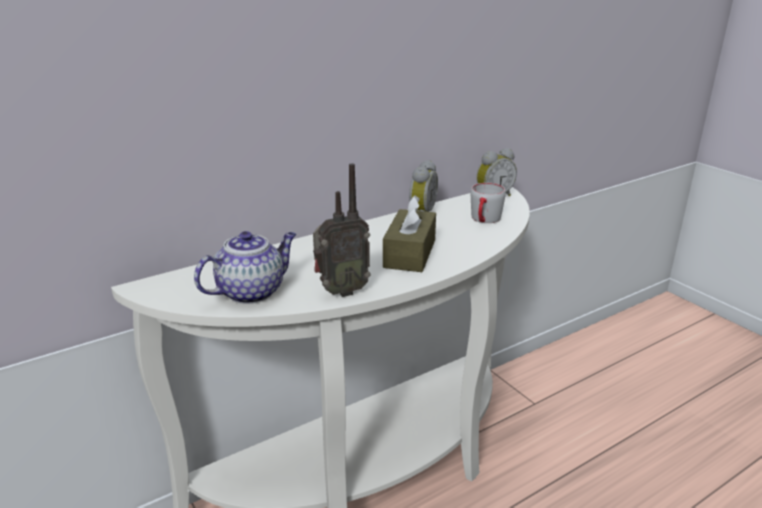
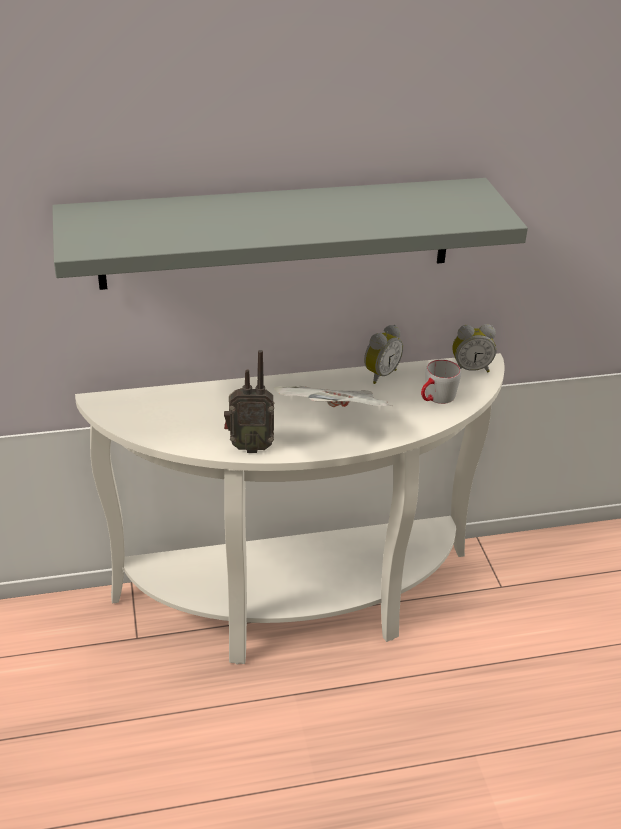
camera: 20 degrees right, 10 degrees up
teapot [194,231,296,304] -> none
brown tissue box [383,195,436,272] -> newspaper [274,386,394,407]
none -> grey shelf [52,178,528,290]

